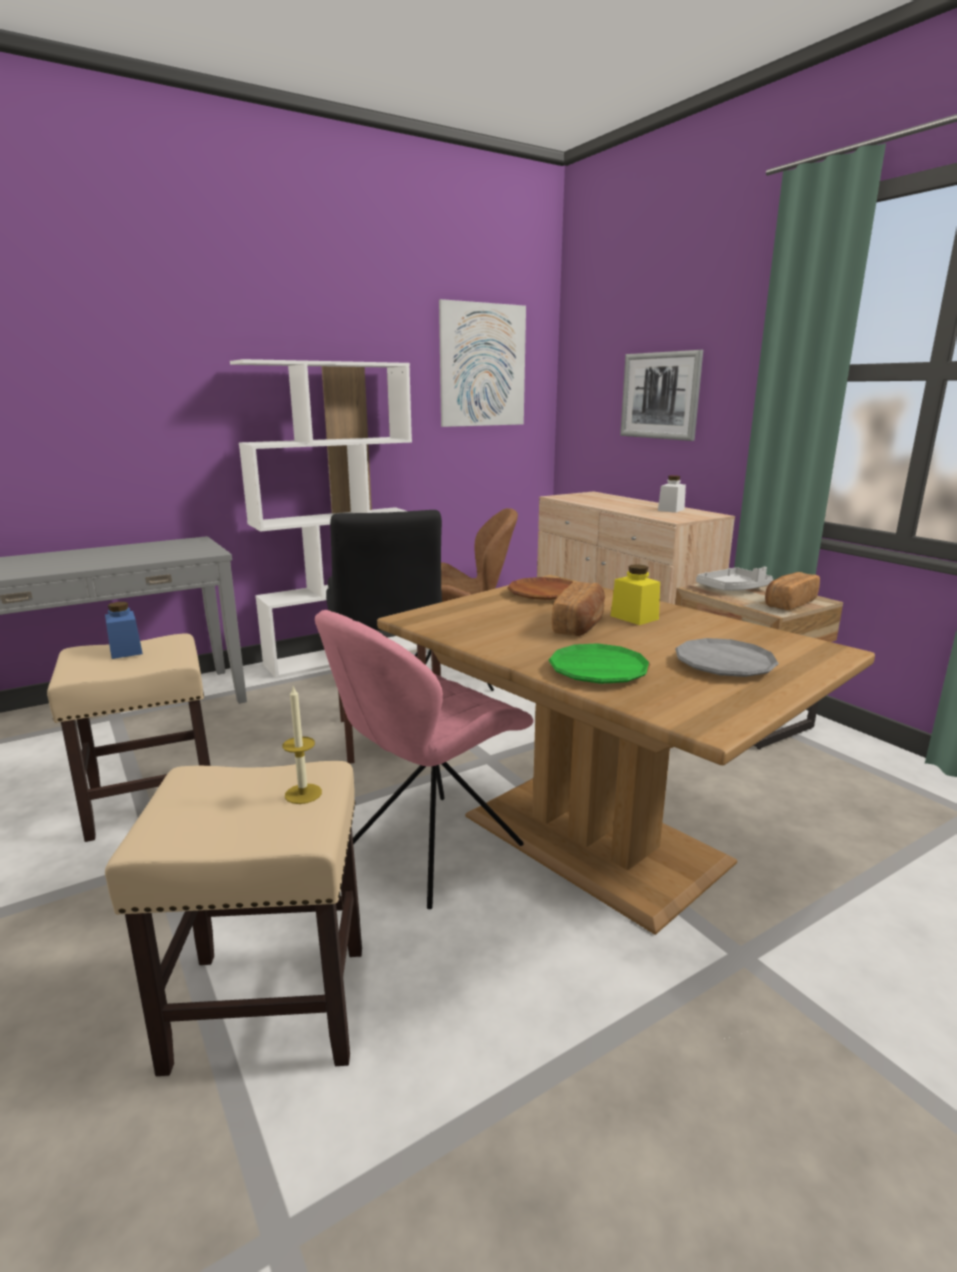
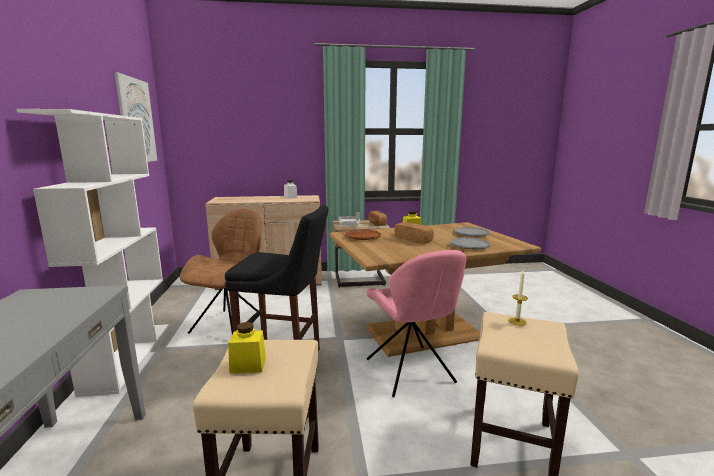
camera: 65 degrees left, 5 degrees down
blue jar [105,602,143,659] -> yellow jar [228,322,266,374]
green plate [549,643,651,684] -> grey plate [450,237,490,250]
picture [620,350,703,441] -> none

